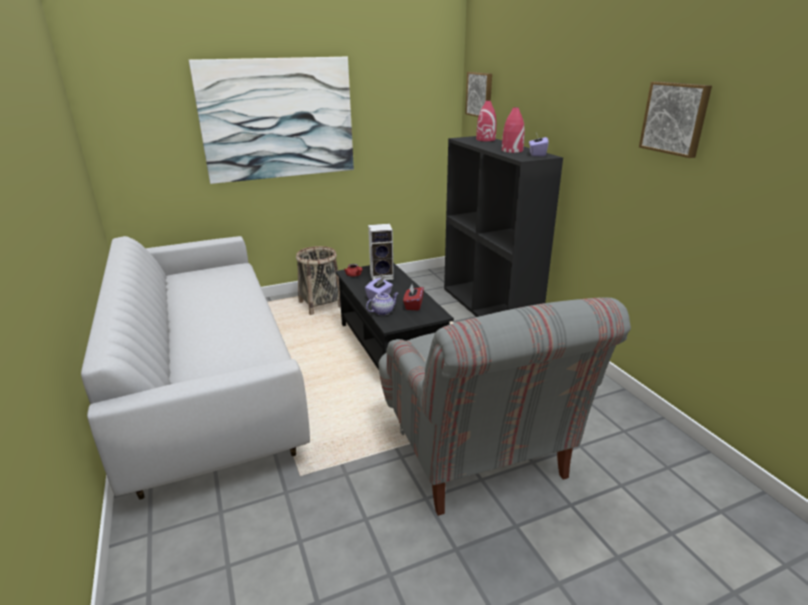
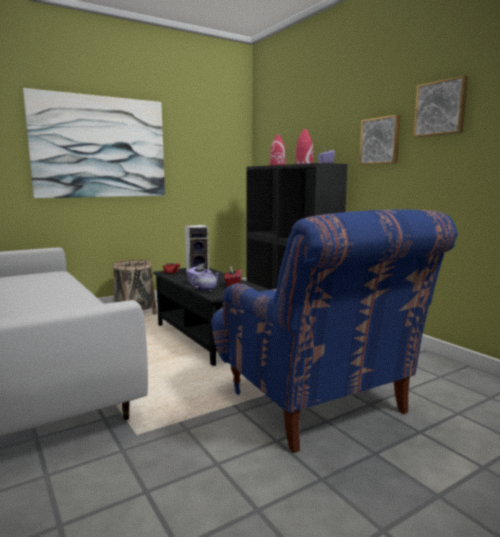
camera: 10 degrees left, 15 degrees down
grey armchair [379,297,631,516] -> blue armchair [211,209,458,453]
picture [465,72,492,117] -> picture moved to [359,115,401,165]

